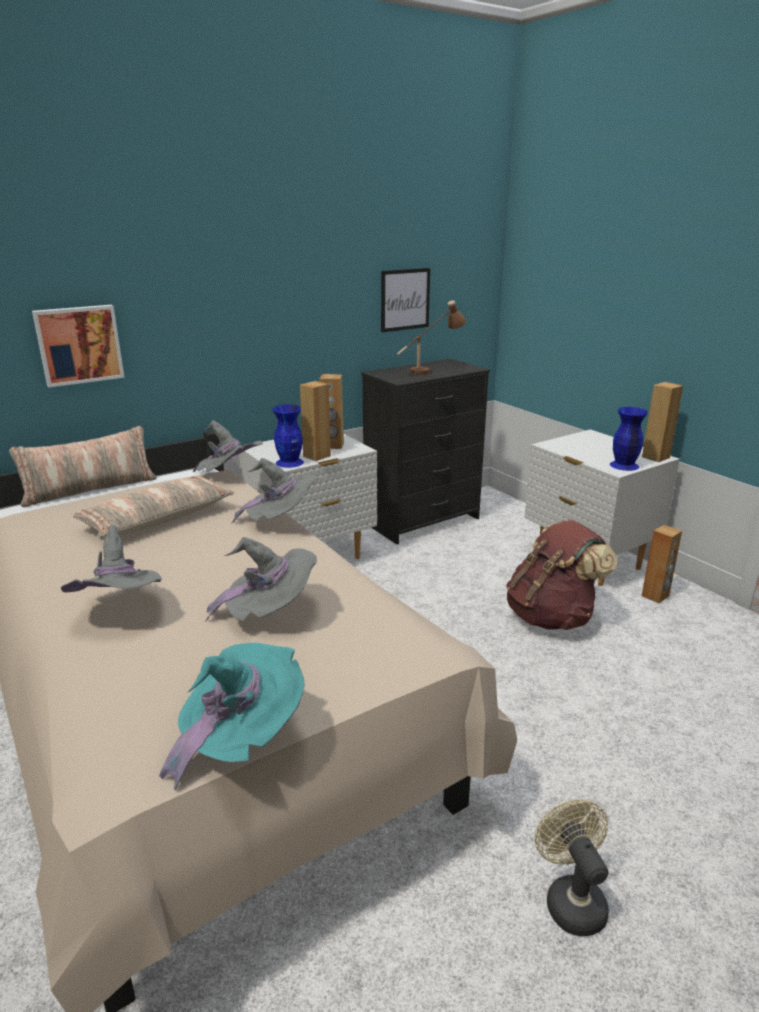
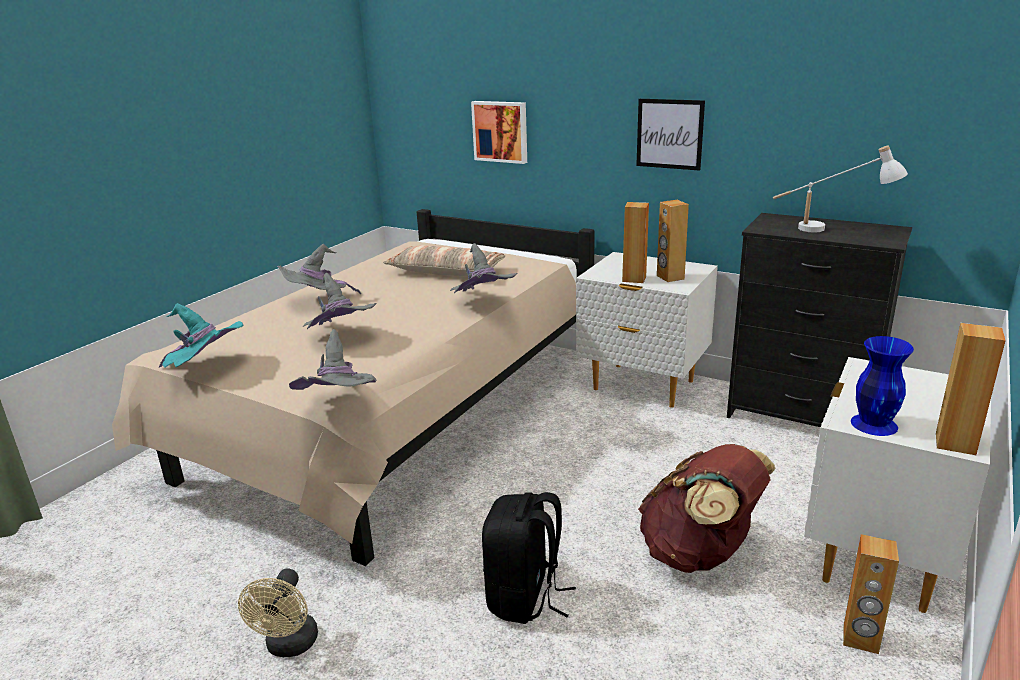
camera: 65 degrees right, 0 degrees up
pillow [9,426,157,507] -> none
grey hat [193,420,263,472] -> grey hat moved to [289,329,377,390]
blue vase [272,404,304,468] -> none
picture [381,268,430,332] -> picture moved to [636,99,705,171]
brown table lamp [397,300,466,375] -> white table lamp [773,145,908,232]
beige fan [535,799,609,936] -> beige fan turned 135 degrees clockwise [238,569,318,657]
none -> black backpack [482,492,576,624]

